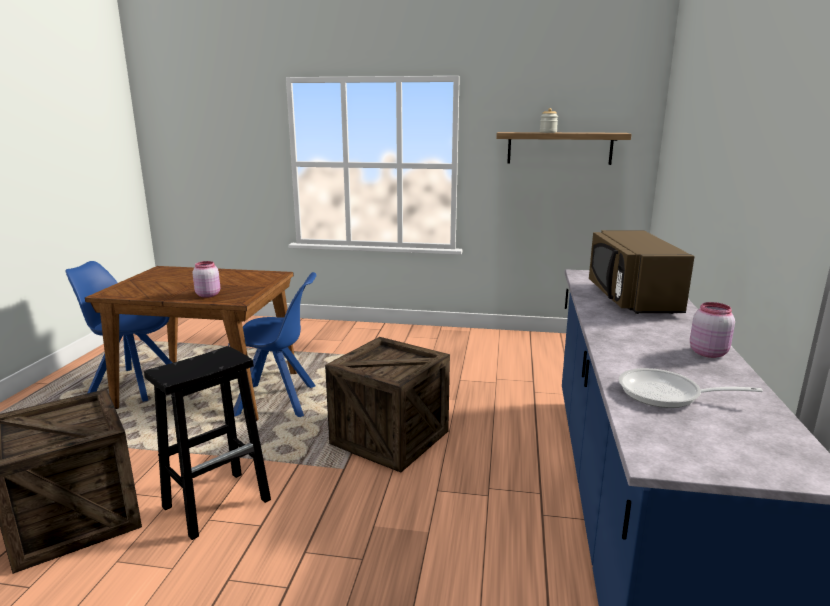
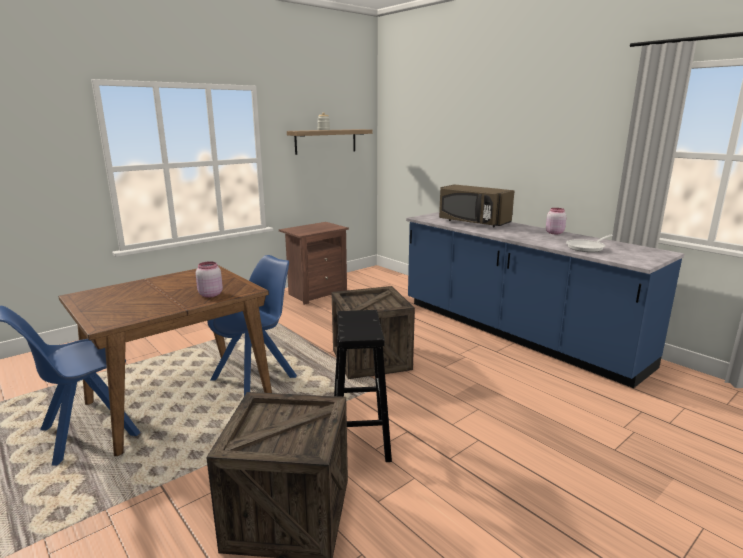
camera: 50 degrees left, 0 degrees up
none -> brown nightstand [279,222,349,305]

